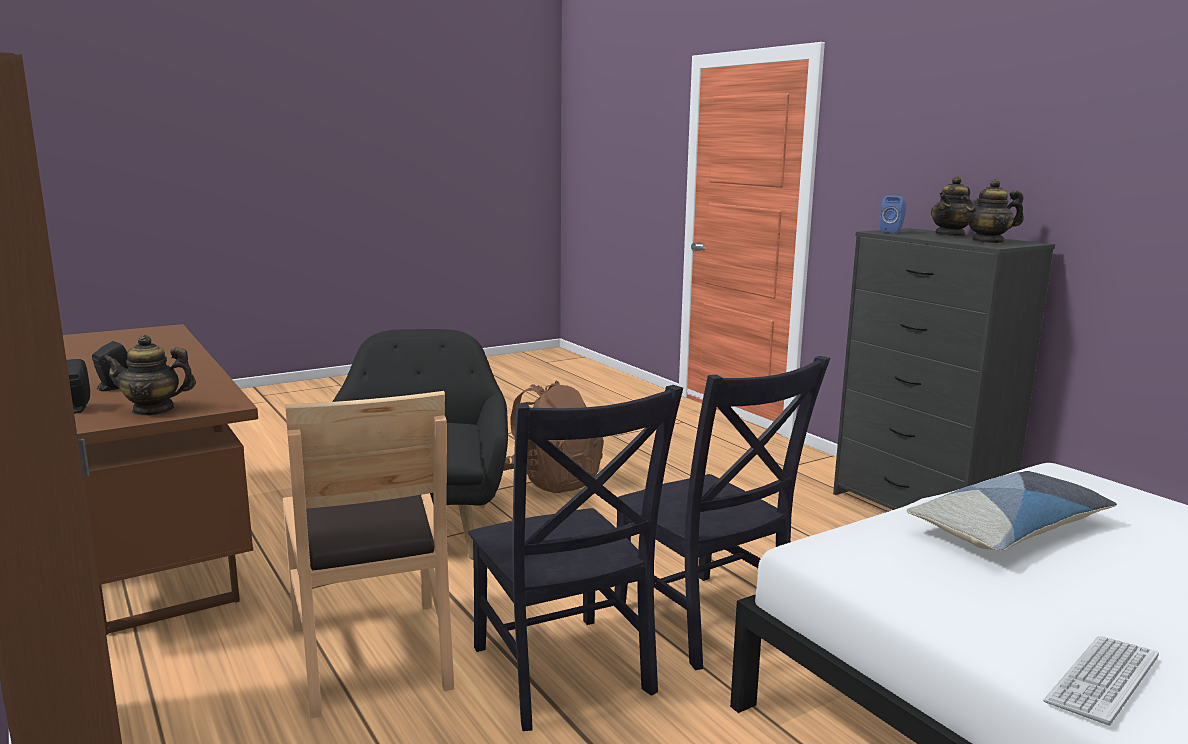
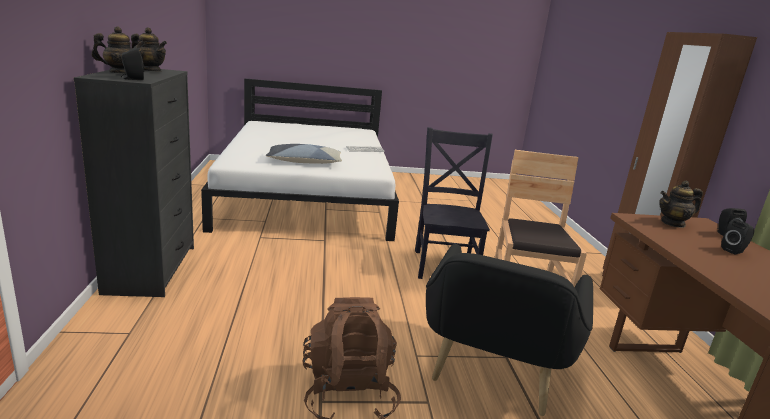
camera: 155 degrees left, 5 degrees up
teapot [102,335,196,416] -> teapot turned 150 degrees clockwise [659,180,703,228]
black chair [614,356,830,670] -> none
blue speaker [879,195,906,233] -> black speaker [121,48,144,80]

